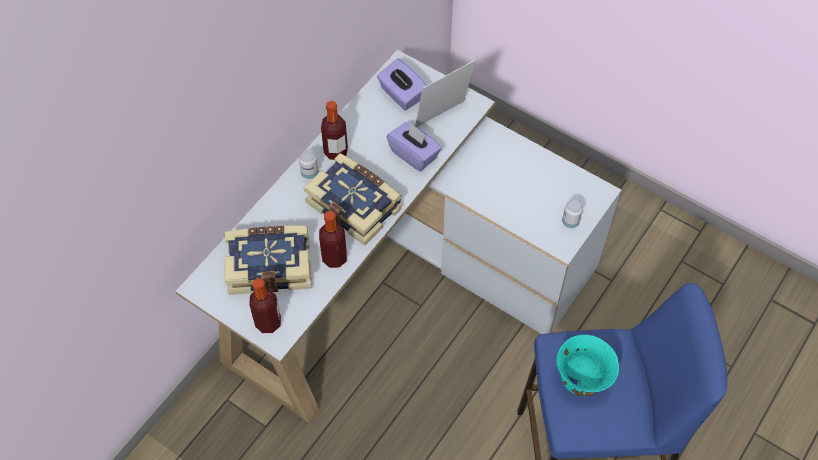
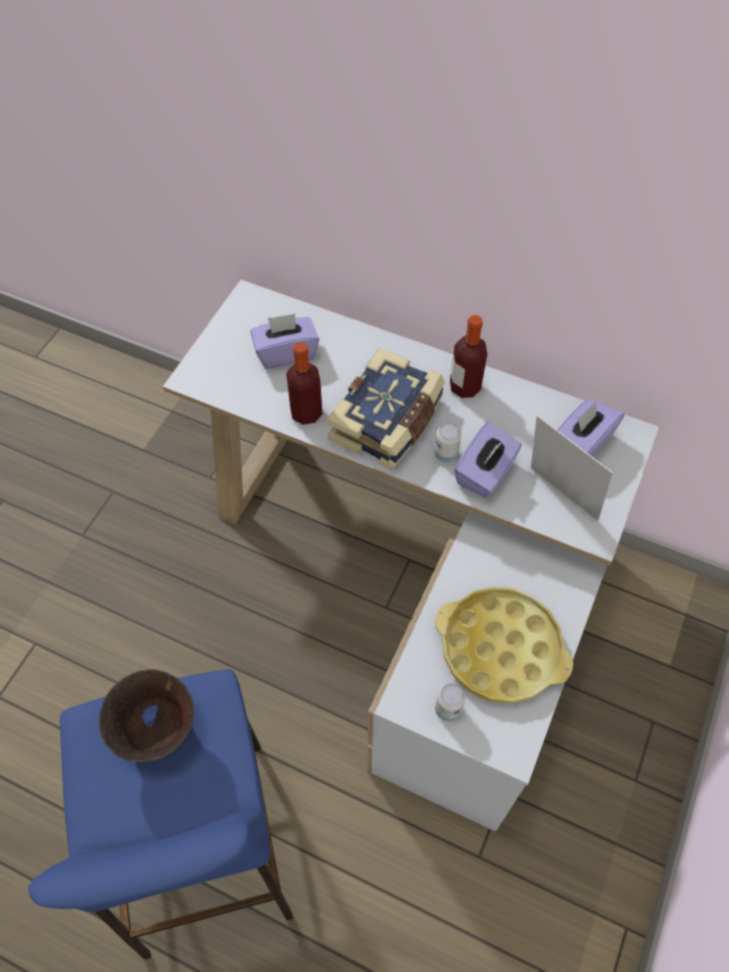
camera: 80 degrees right, 0 degrees up
book [225,226,312,295] -> purple tissue box [251,314,319,369]
bottle [249,278,281,333] -> none
can [299,149,318,179] -> can moved to [434,422,461,463]
turquoise bowl [556,335,619,396] -> brown bowl [99,670,194,762]
none -> yellow tray [435,587,573,704]

